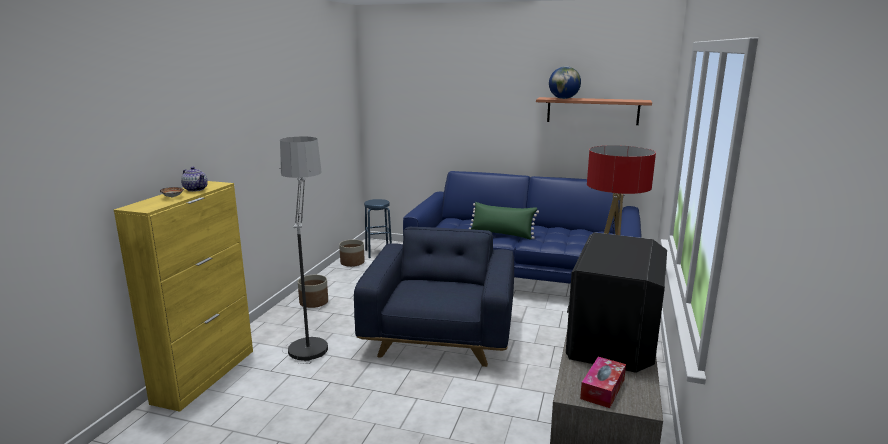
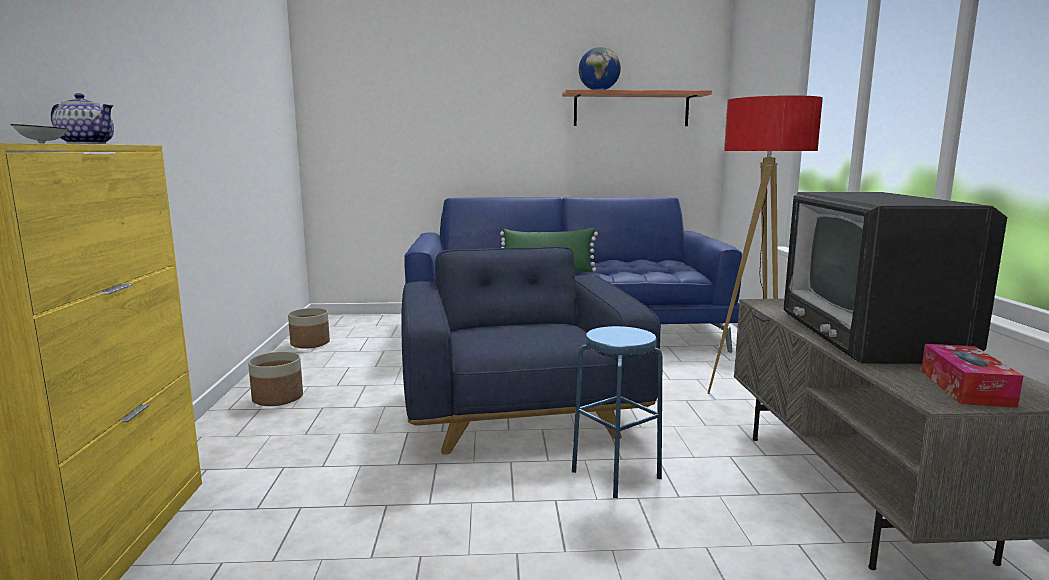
camera: 20 degrees left, 5 degrees down
floor lamp [280,137,328,364] -> none
blue stool [364,199,392,258] -> blue stool moved to [572,326,662,498]

